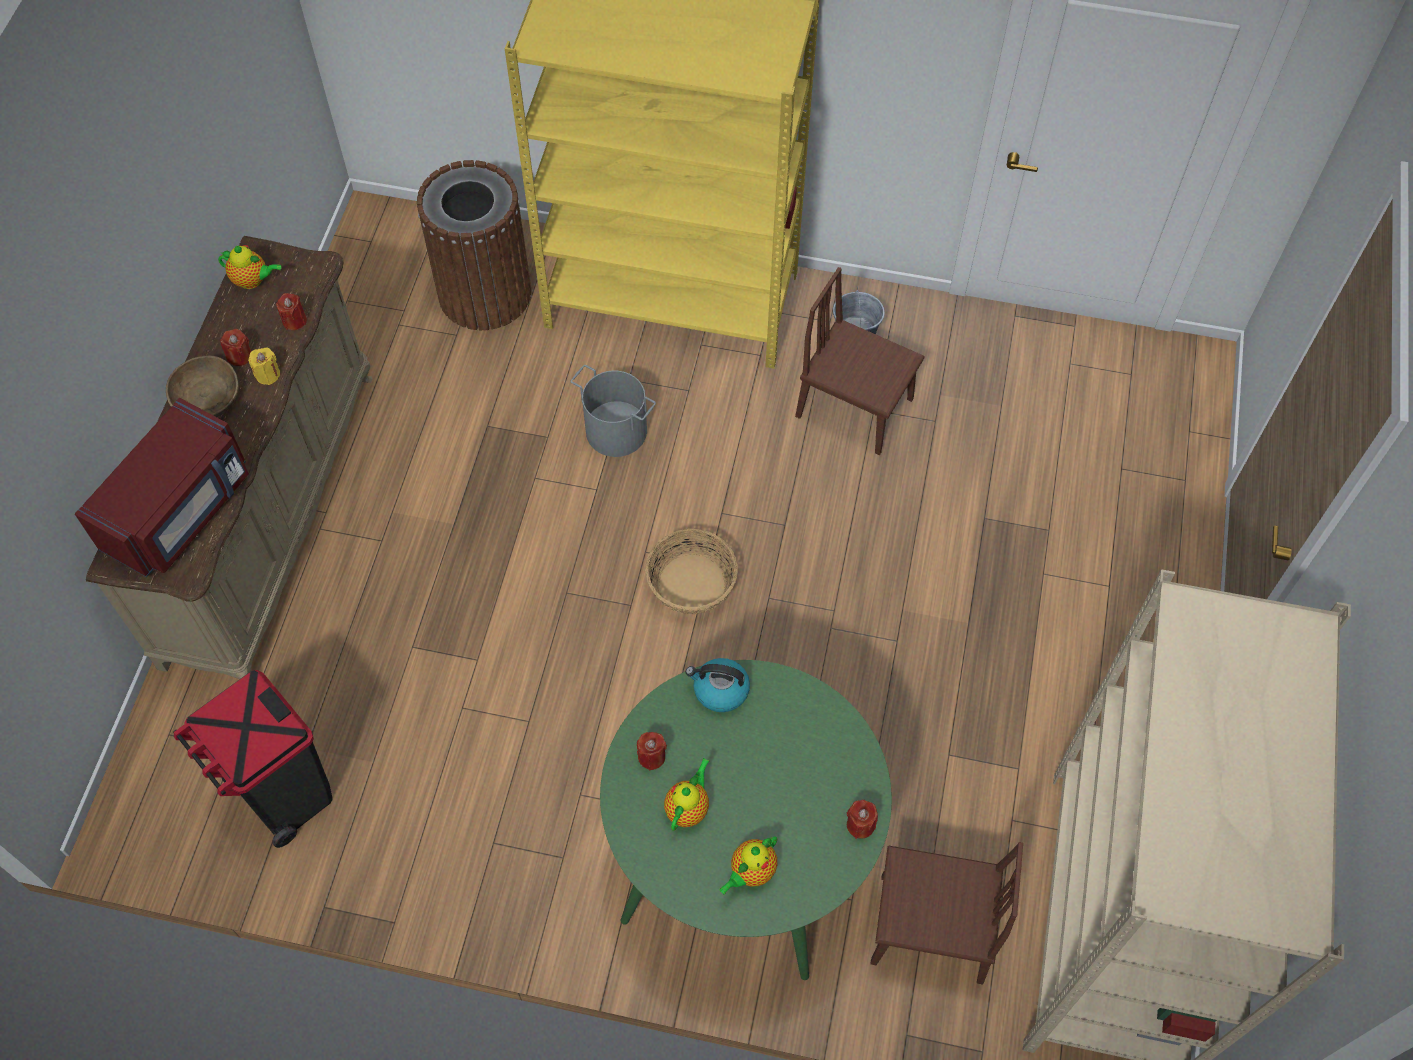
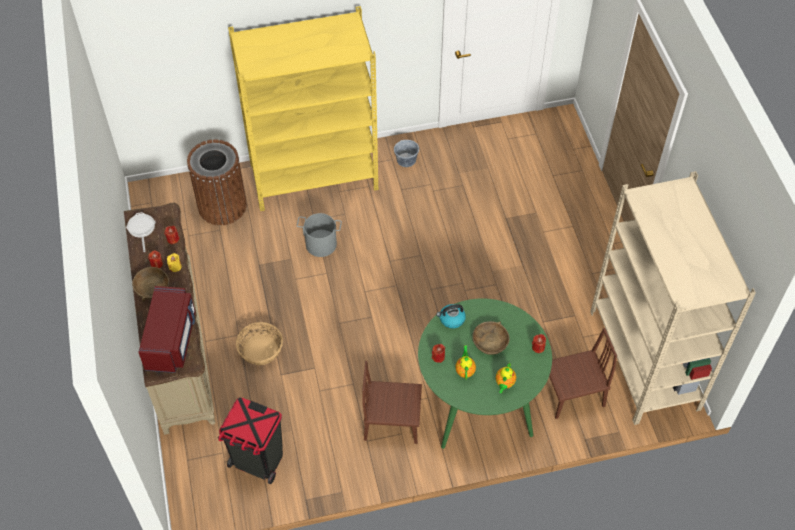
camera: 25 degrees left, 5 degrees down
teapot [218,245,281,289] -> frying pan [126,212,156,252]
basket [645,529,738,614] -> basket moved to [236,322,283,365]
brown chair [795,267,925,455] -> brown chair moved to [362,361,422,444]
none -> brown bowl [472,321,510,355]

